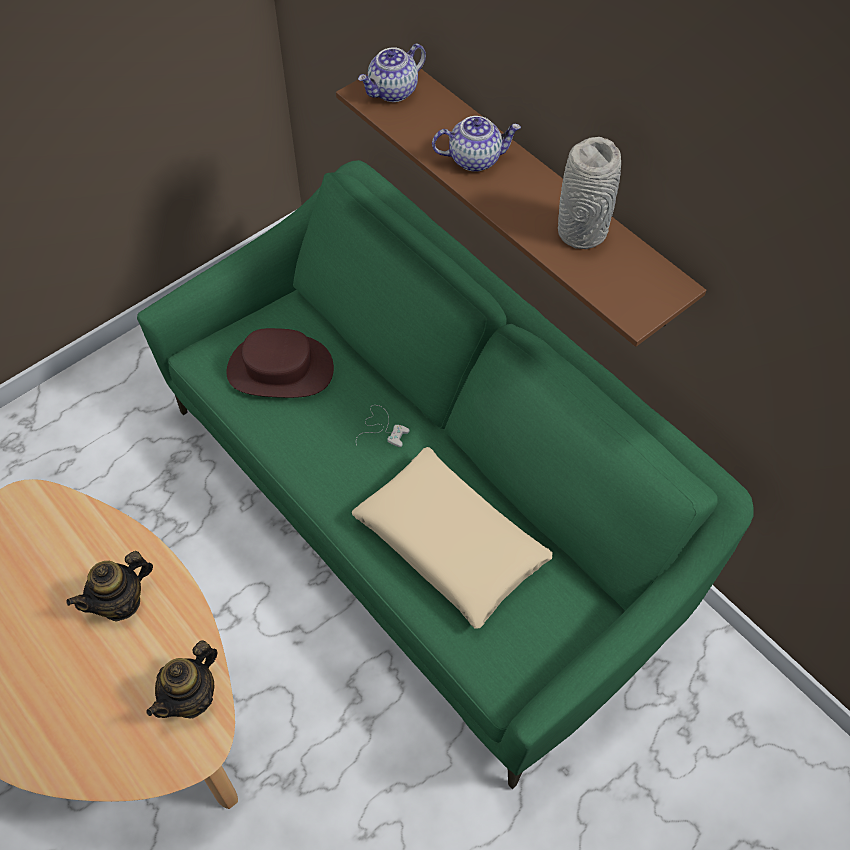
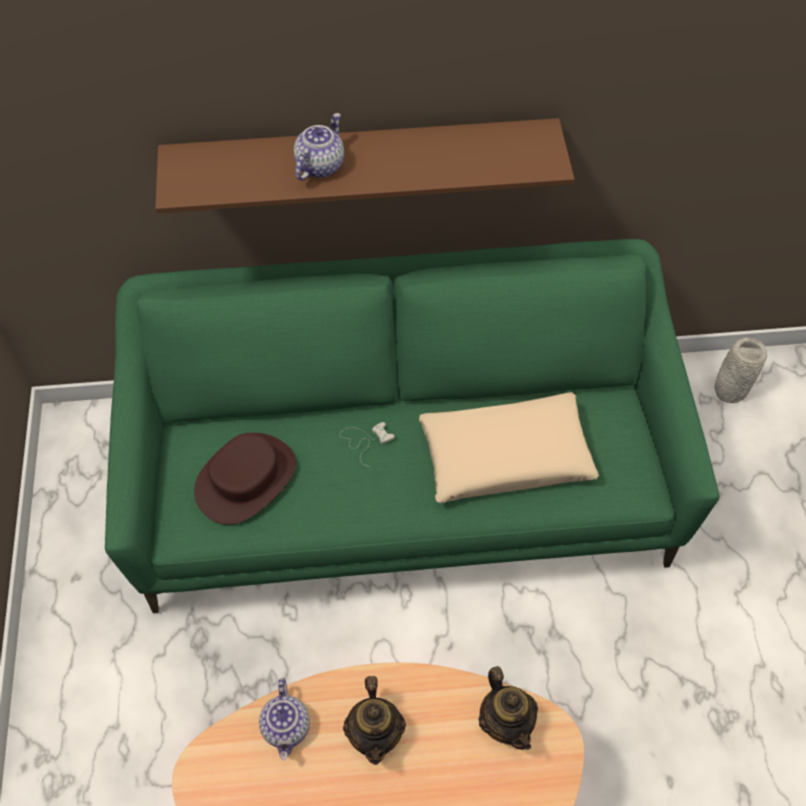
camera: 55 degrees left, 0 degrees up
teapot [358,44,426,102] -> teapot moved to [259,678,310,760]
grey vase [558,137,621,249] -> grey vase moved to [714,337,767,403]

